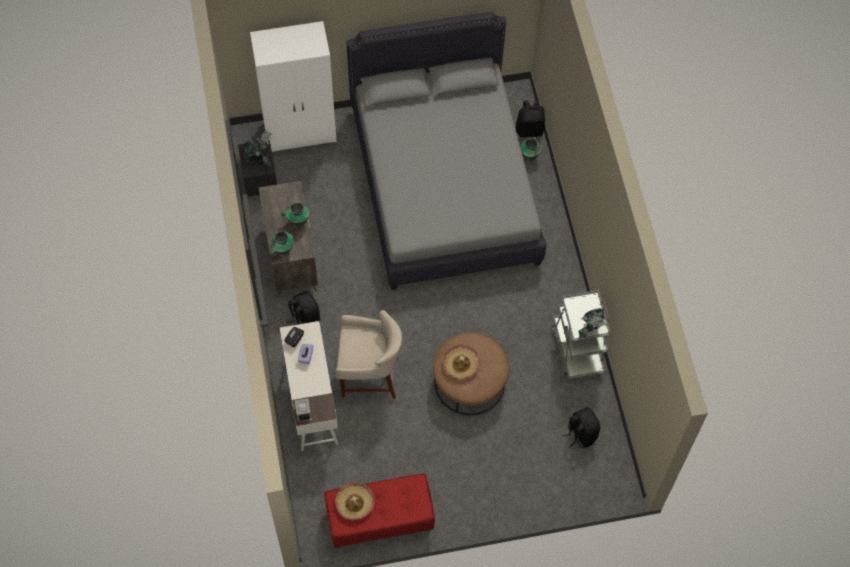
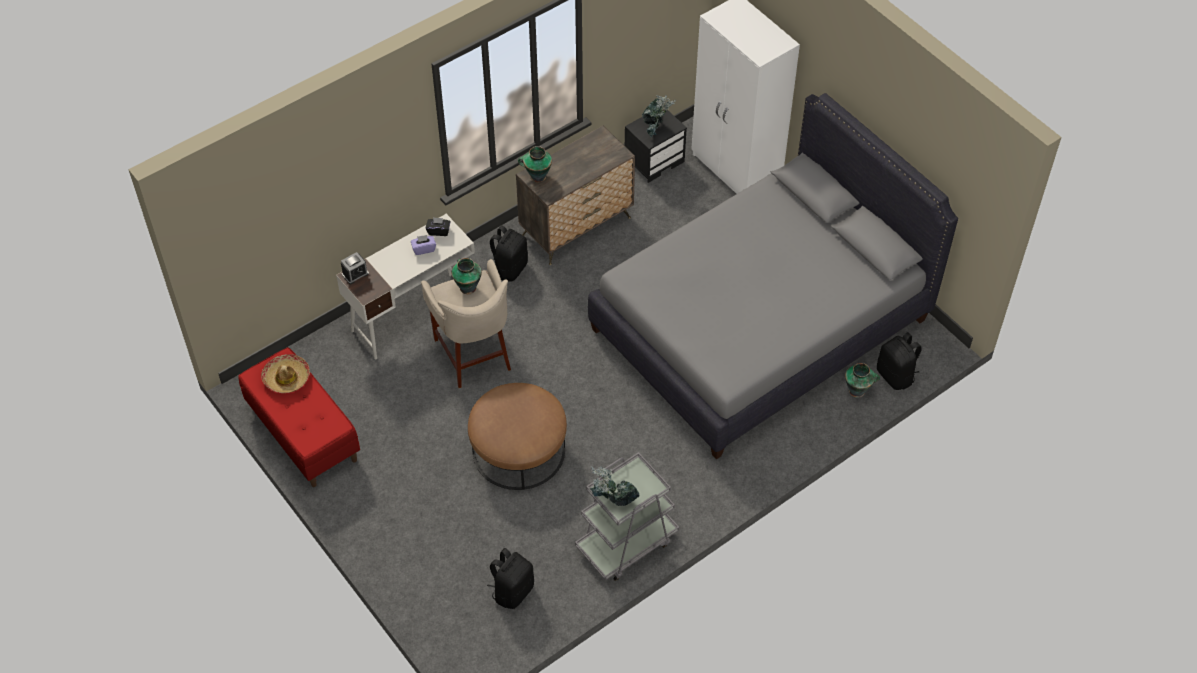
camera: 65 degrees right, 10 degrees down
vase [281,202,310,228] -> vase moved to [451,258,482,294]
hat [443,344,480,379] -> none

